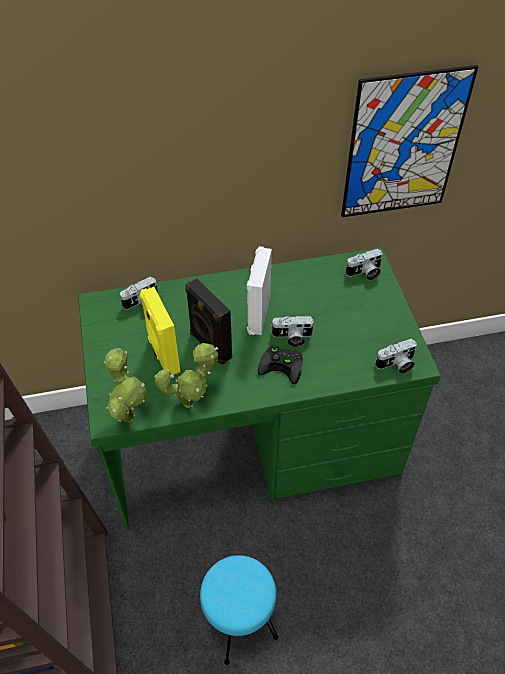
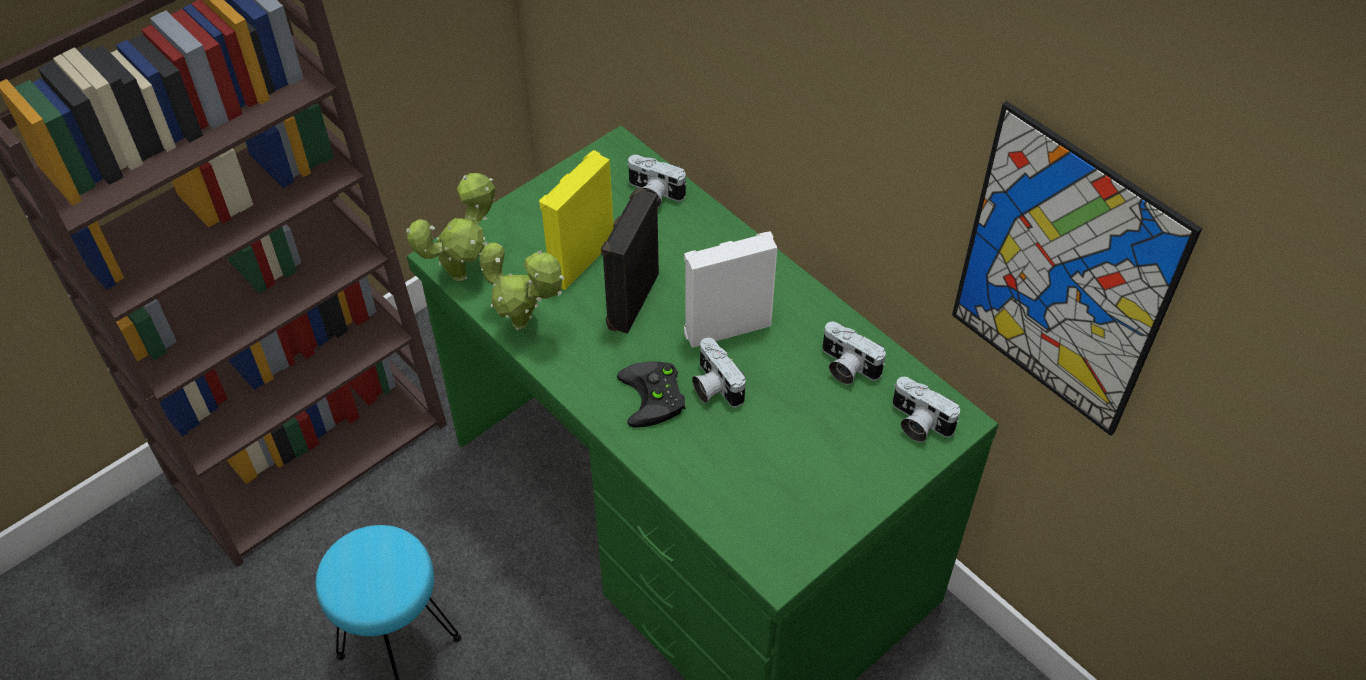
camera: 60 degrees right, 0 degrees up
camera [375,339,417,374] -> camera moved to [822,322,886,385]

